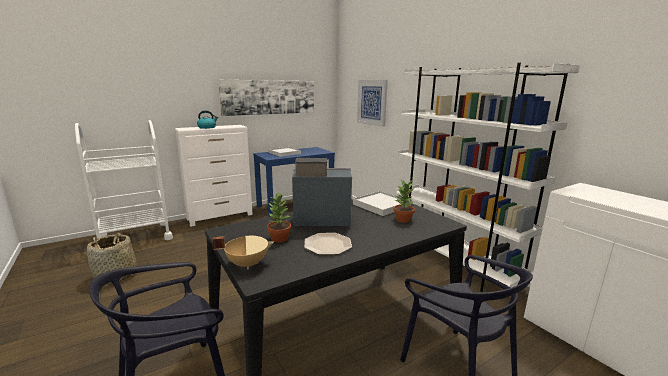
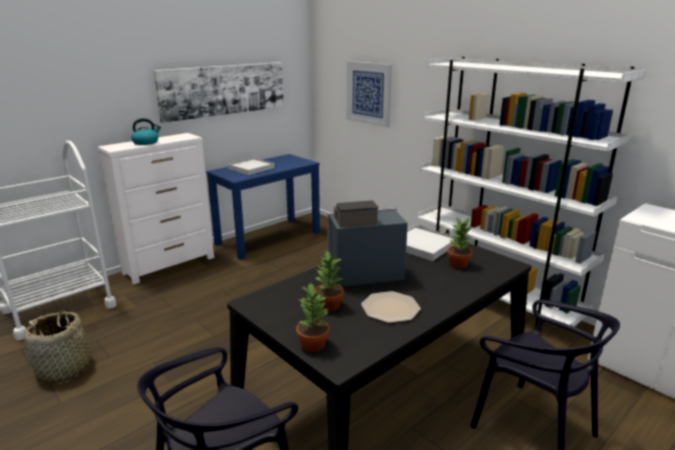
camera: 10 degrees left, 5 degrees up
beige cooking pot [213,236,274,269] -> potted plant [296,283,330,352]

